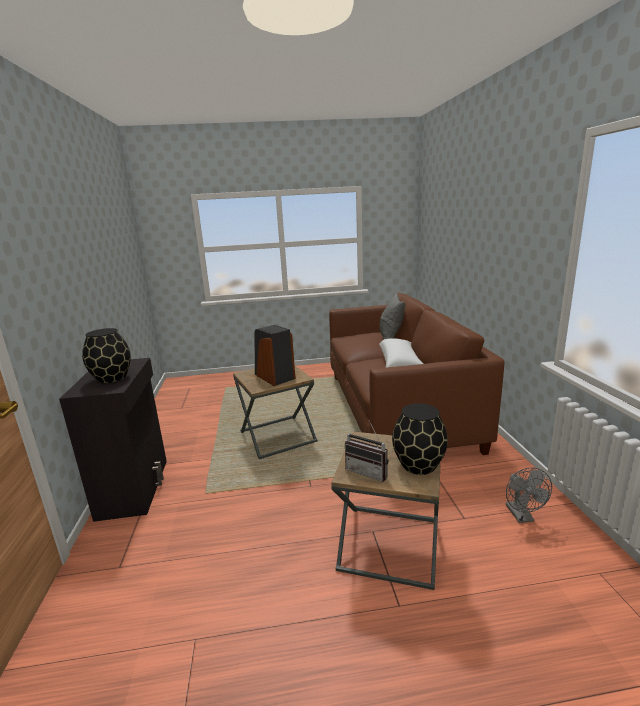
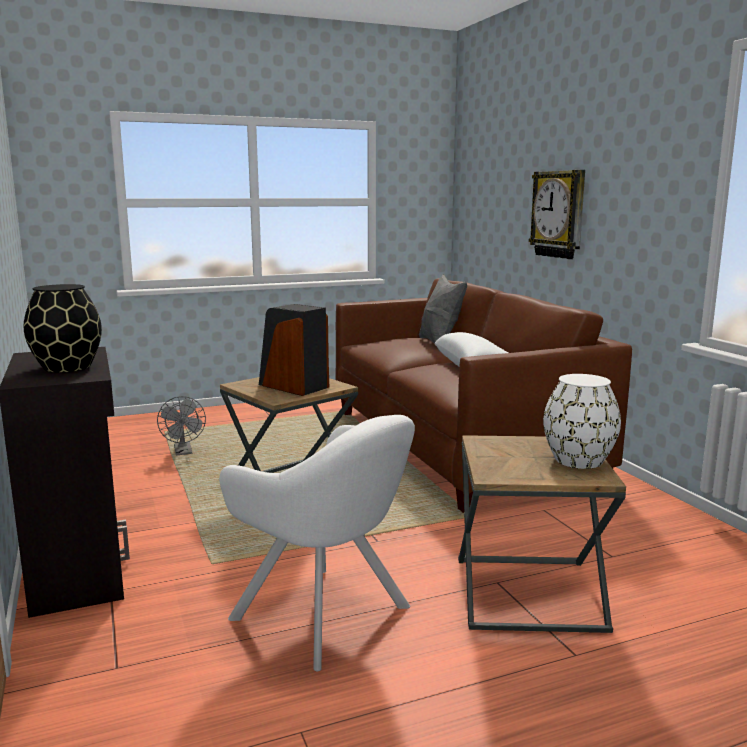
camera: 15 degrees left, 5 degrees down
radio [345,421,389,481] -> none
black vase [392,403,448,475] -> white vase [543,374,621,469]
grey fan [506,467,552,523] -> grey fan moved to [157,396,206,455]
none -> white armchair [219,415,415,671]
none -> wall clock [529,170,585,259]

